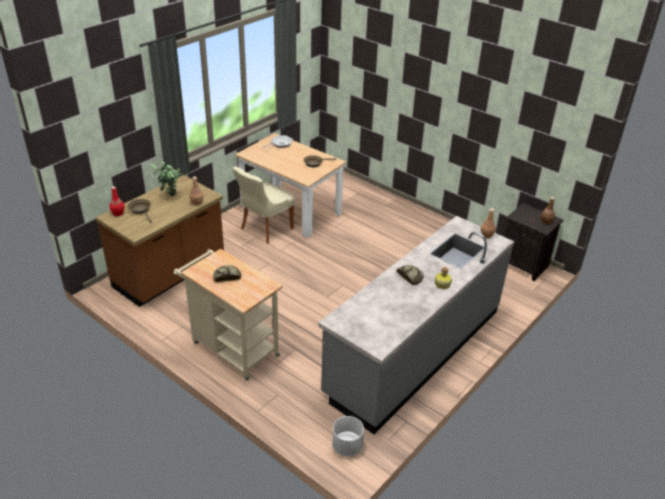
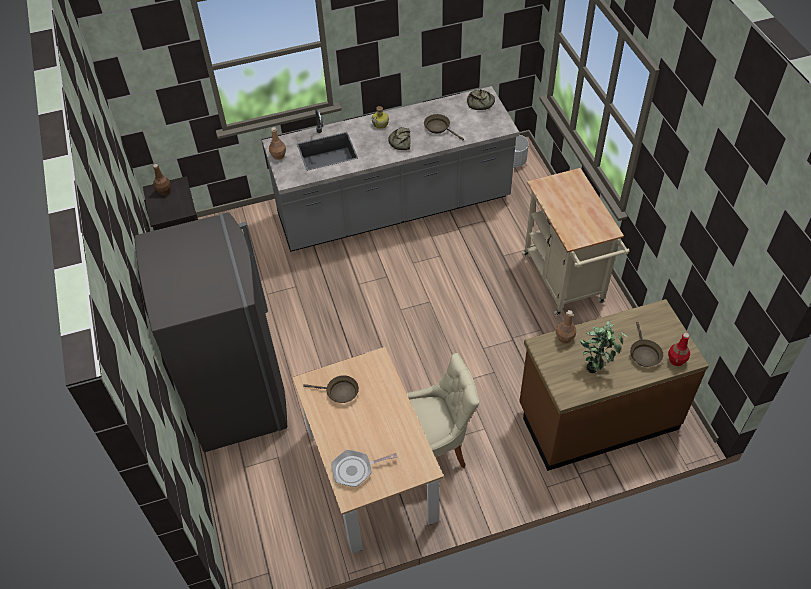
camera: 145 degrees left, 15 degrees up
bread [213,265,241,282] -> bread moved to [467,89,495,110]
none -> grey fridge [135,212,287,452]
none -> brown frying pan [424,114,464,140]

